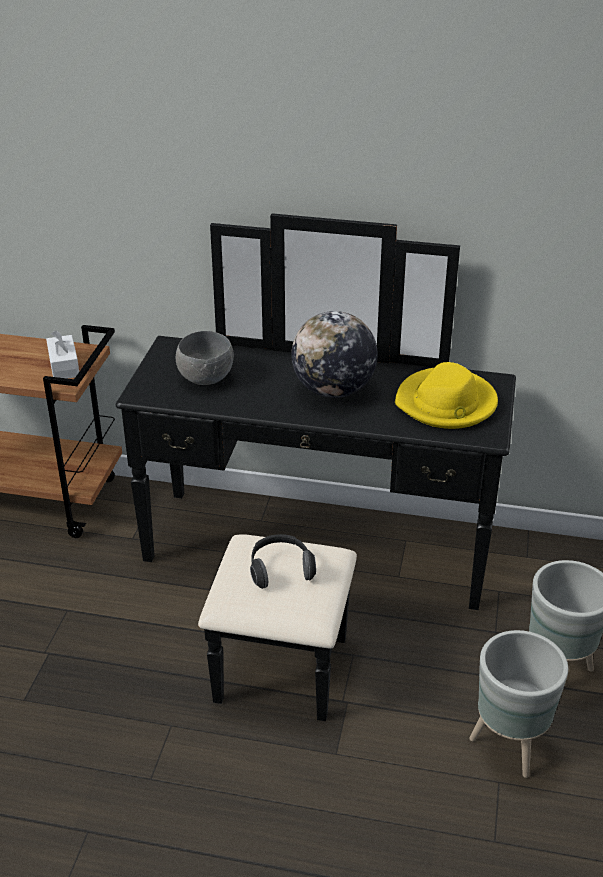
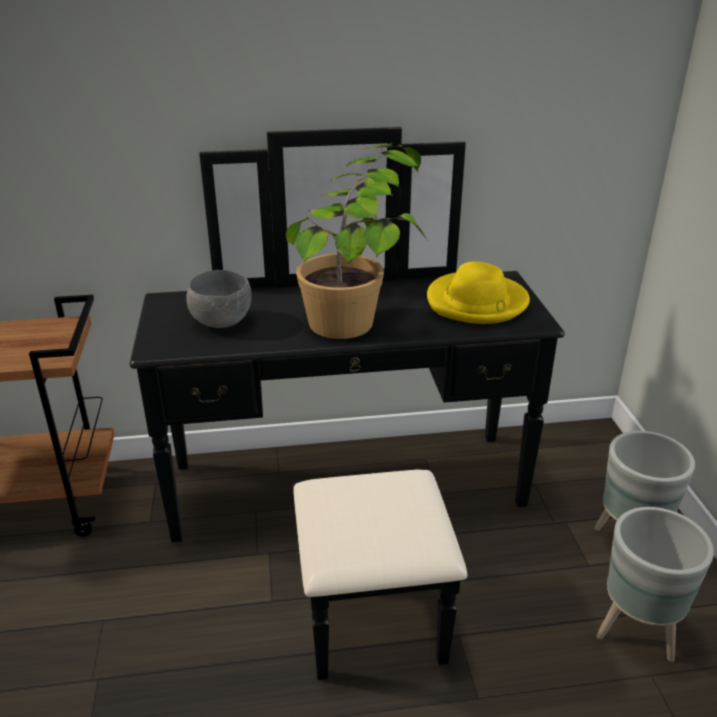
camera: 20 degrees left, 5 degrees down
white tissue box [46,330,79,379] -> none
headphones [250,534,316,589] -> none
globe [291,311,378,398] -> potted plant [286,144,428,339]

